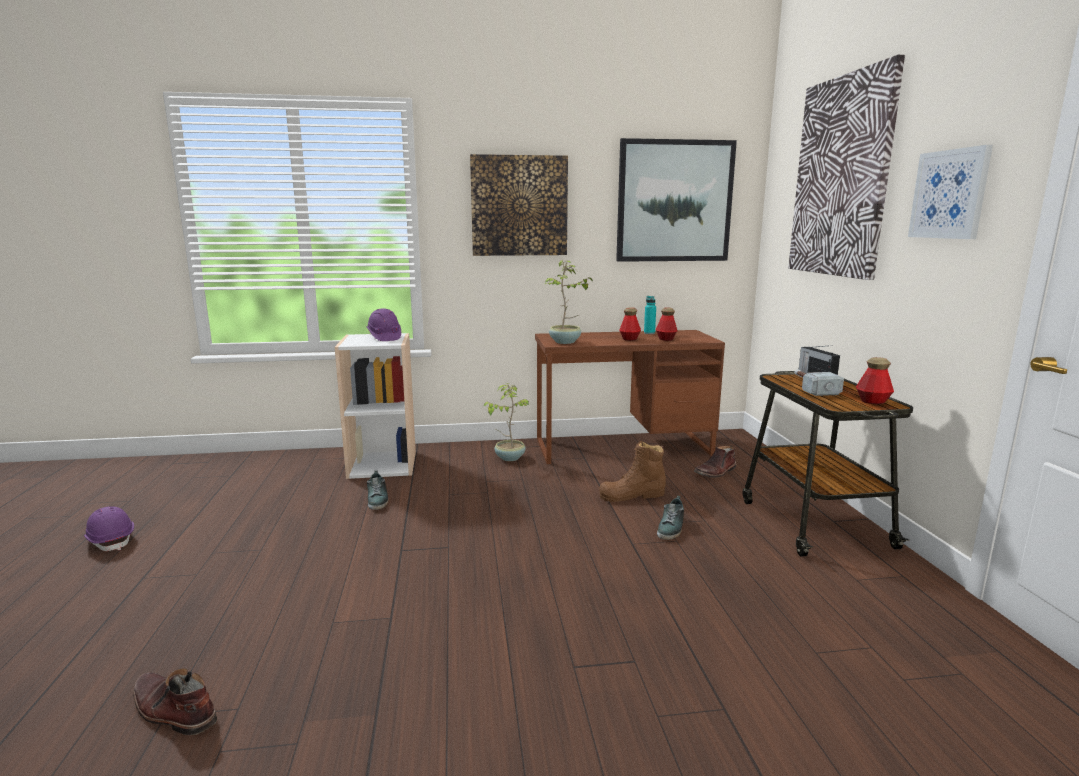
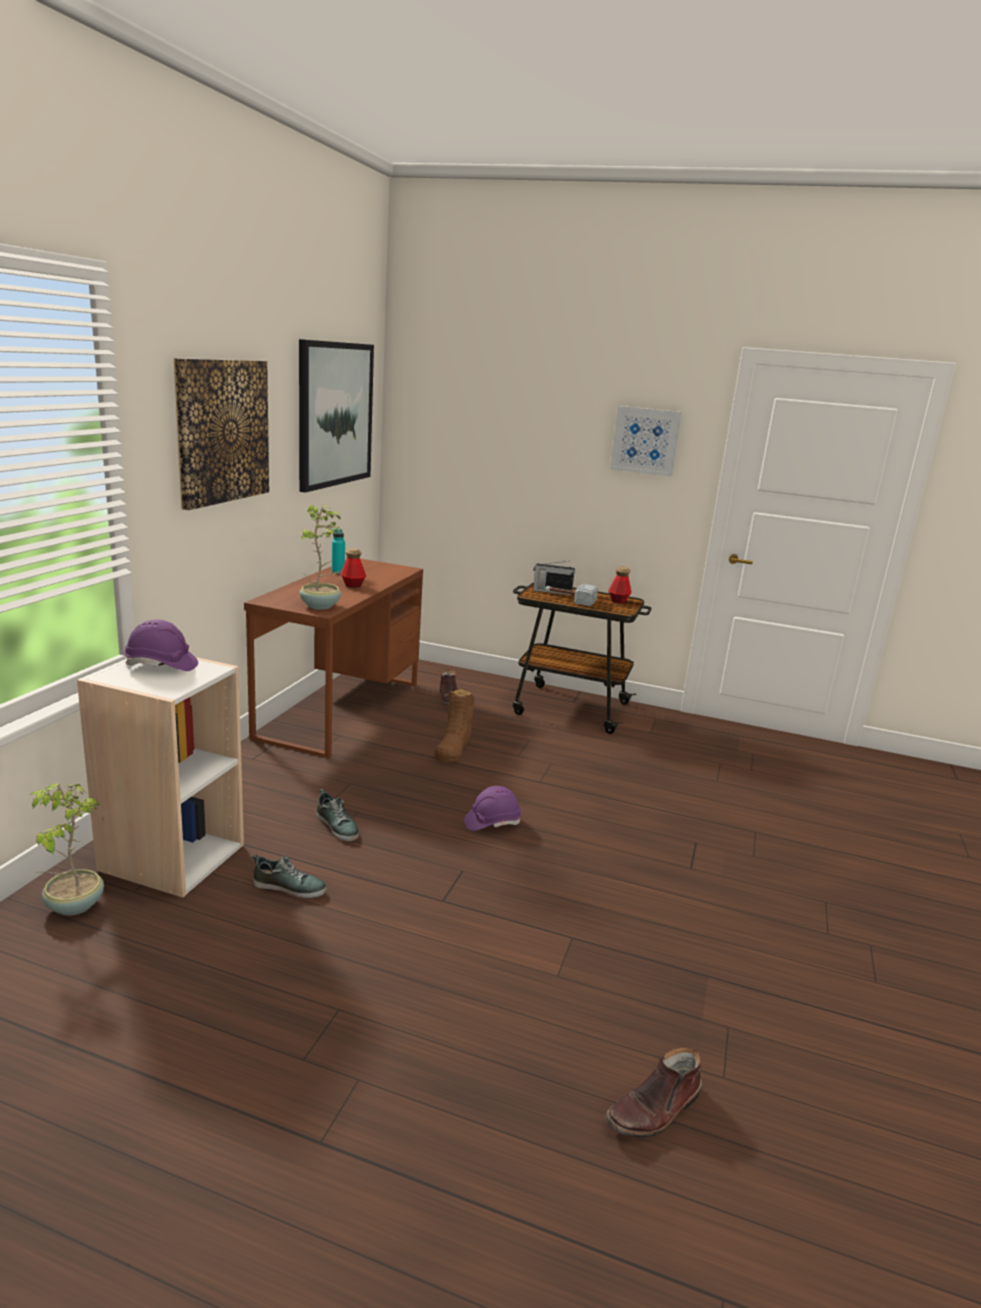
camera: 65 degrees left, 5 degrees up
purple hard hat [84,506,134,551] -> purple hard hat moved to [464,786,521,831]
potted plant [483,383,529,461] -> potted plant moved to [28,783,104,916]
bottle [656,307,678,341] -> none
shoe [657,496,684,540] -> shoe moved to [317,789,359,841]
picture [788,55,905,280] -> none

